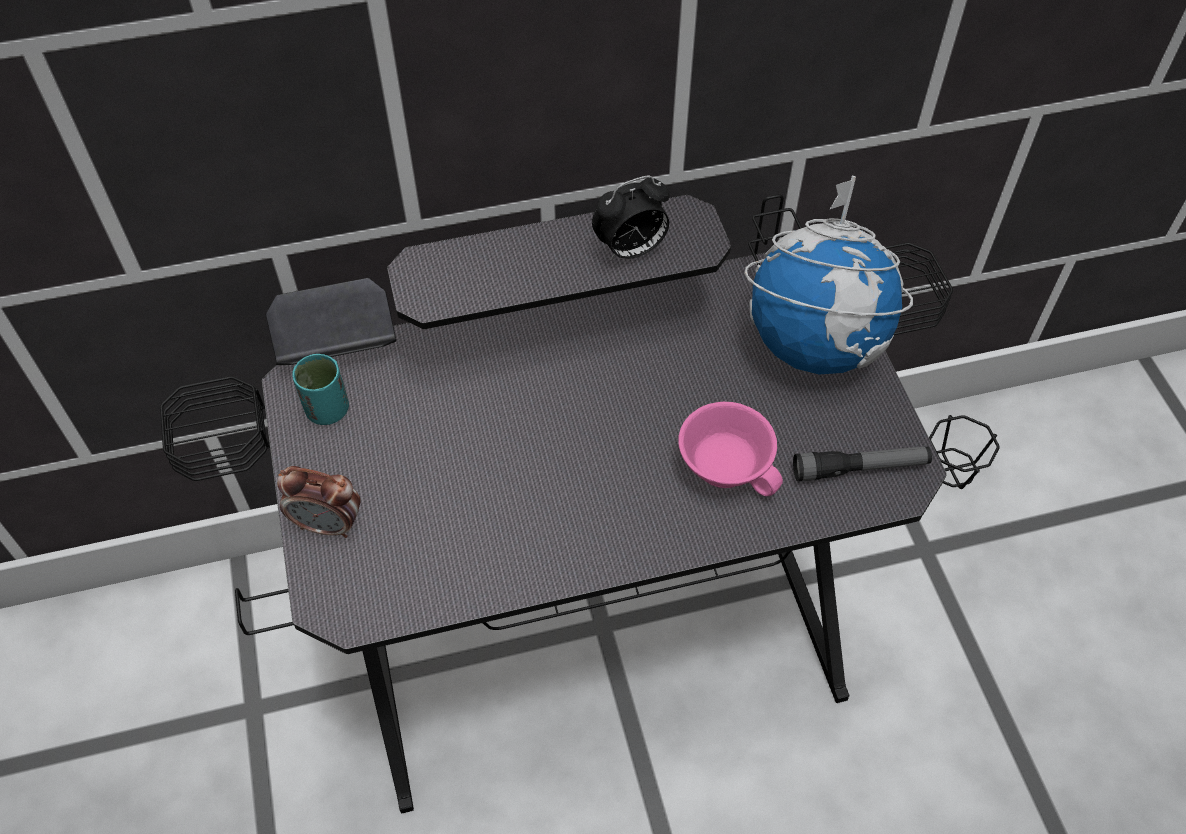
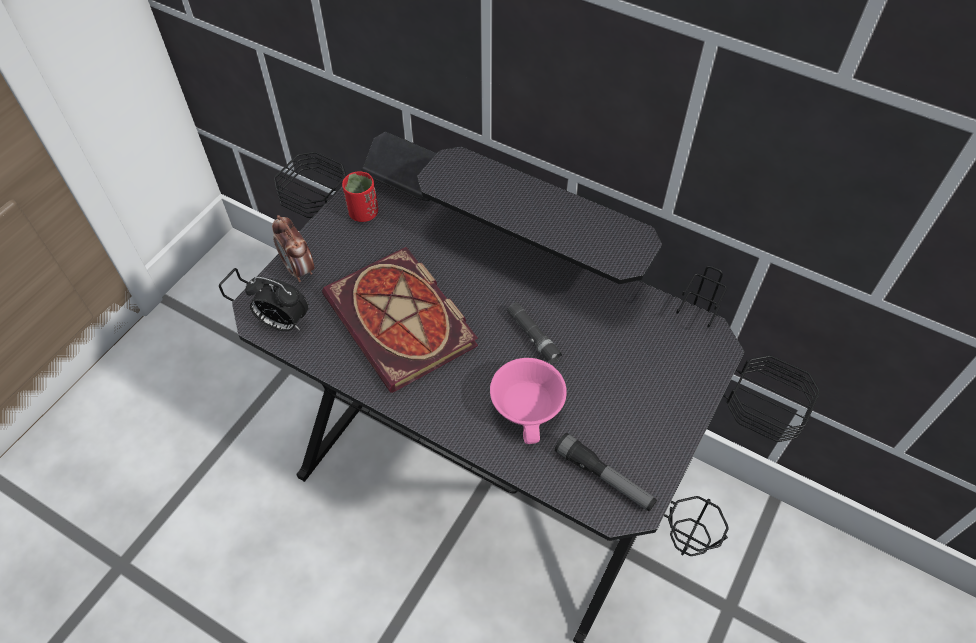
camera: 45 degrees right, 0 degrees up
turquoise cup [292,354,349,425] -> red cup [342,171,378,222]
alarm clock [592,176,669,261] -> alarm clock moved to [245,276,309,331]
globe [744,176,913,374] -> none
none -> book [322,247,478,393]
none -> black flashlight [507,302,563,364]

